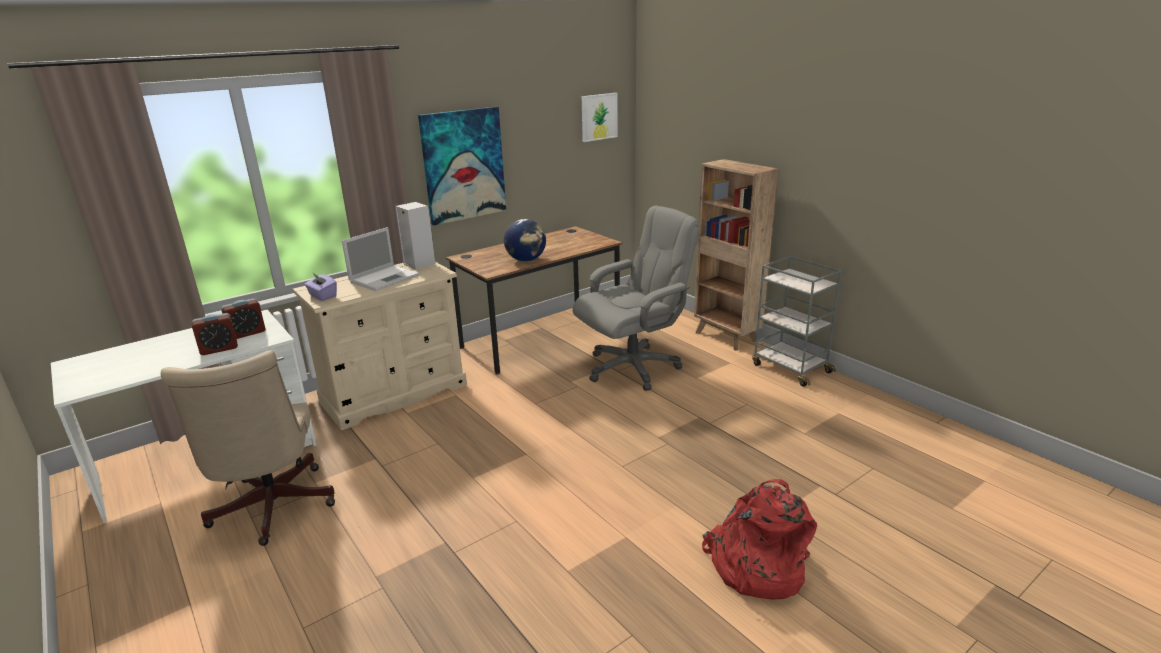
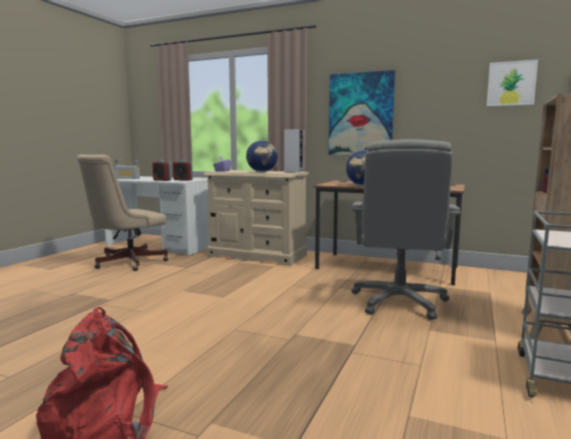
camera: 60 degrees right, 15 degrees down
laptop [342,227,420,291] -> globe [246,140,278,172]
grey office chair [572,206,699,391] -> grey office chair turned 75 degrees clockwise [351,139,461,320]
none -> radio [114,160,140,179]

